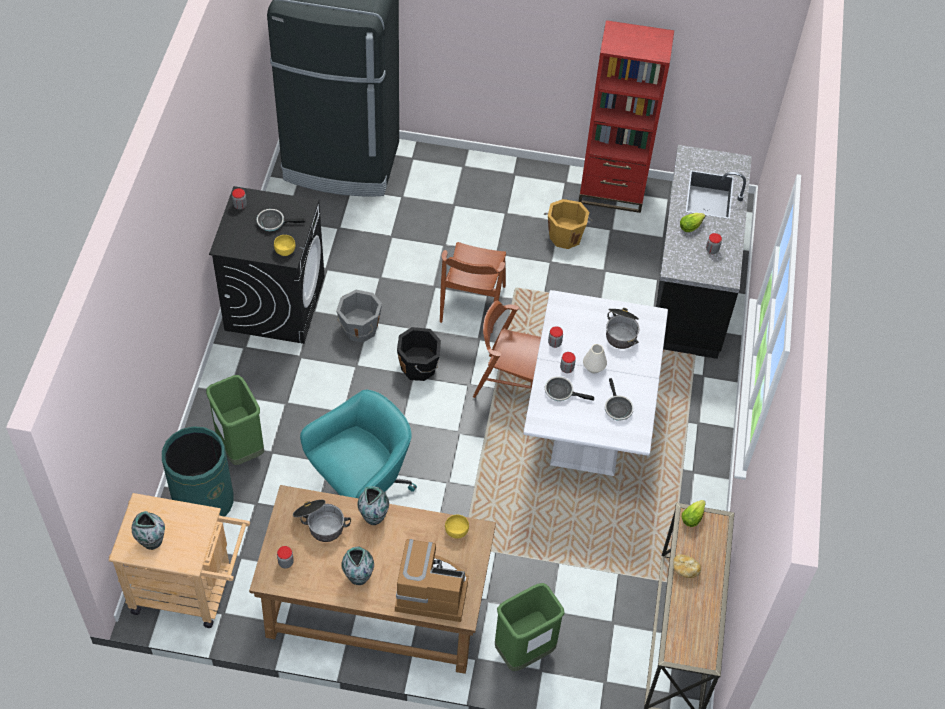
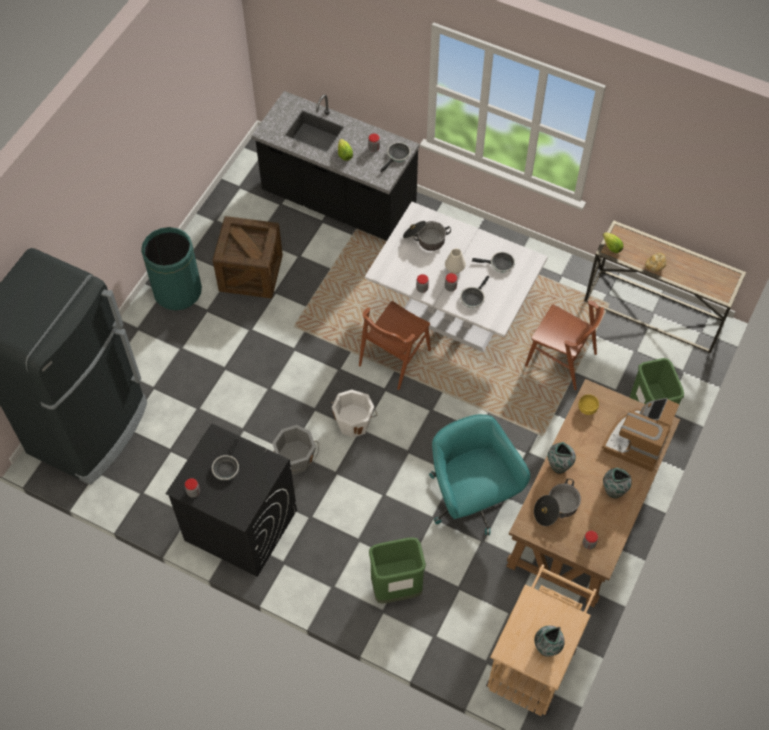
camera: 70 degrees left, 5 degrees up
green trash can [162,426,234,517] -> green trash can moved to [141,227,202,311]
yellow bowl [274,235,295,256] -> none
black bucket [397,327,441,381] -> white bucket [331,390,377,438]
brown chair [440,242,506,333] -> brown chair moved to [525,300,604,390]
orange bucket [544,199,593,249] -> crate [213,216,283,298]
red bookcase [579,20,674,213] -> none
none -> frying pan [381,142,411,173]

